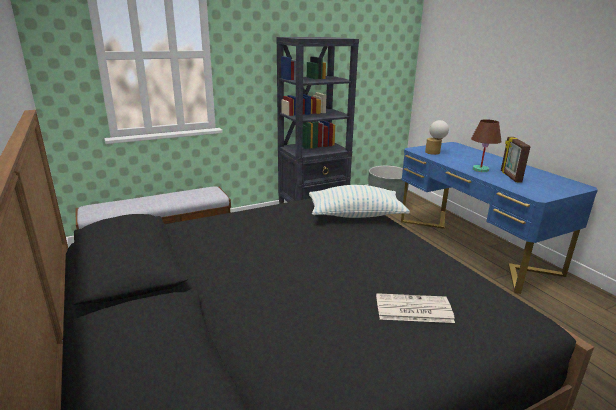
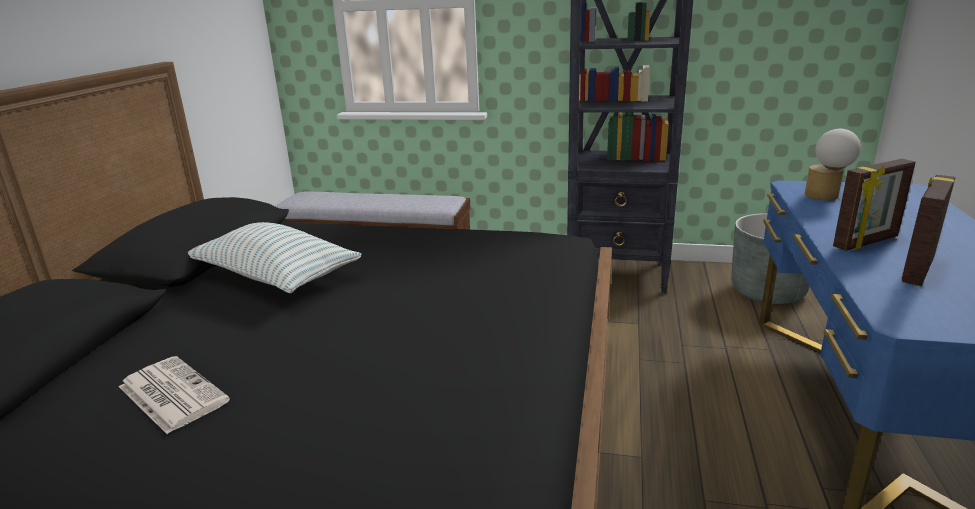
camera: 40 degrees right, 0 degrees up
pillow [309,185,410,218] -> pillow moved to [188,222,362,293]
newspaper [376,293,455,323] -> newspaper moved to [119,356,230,434]
brown table lamp [471,119,502,172] -> picture frame [833,159,916,251]

